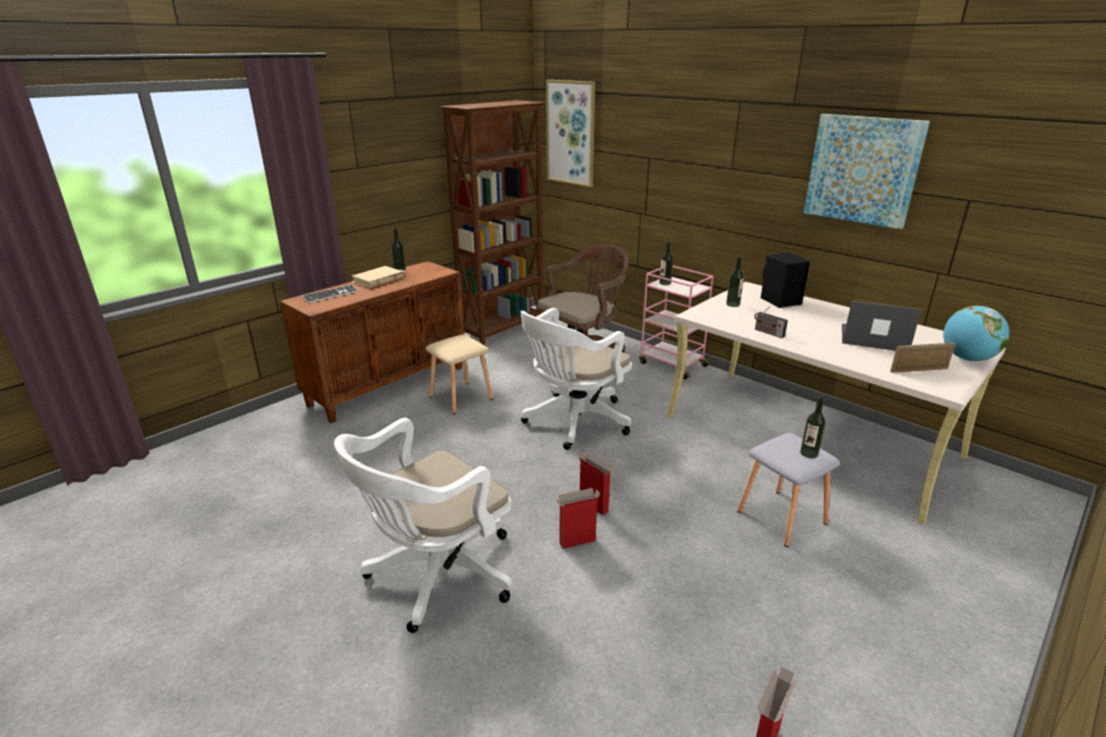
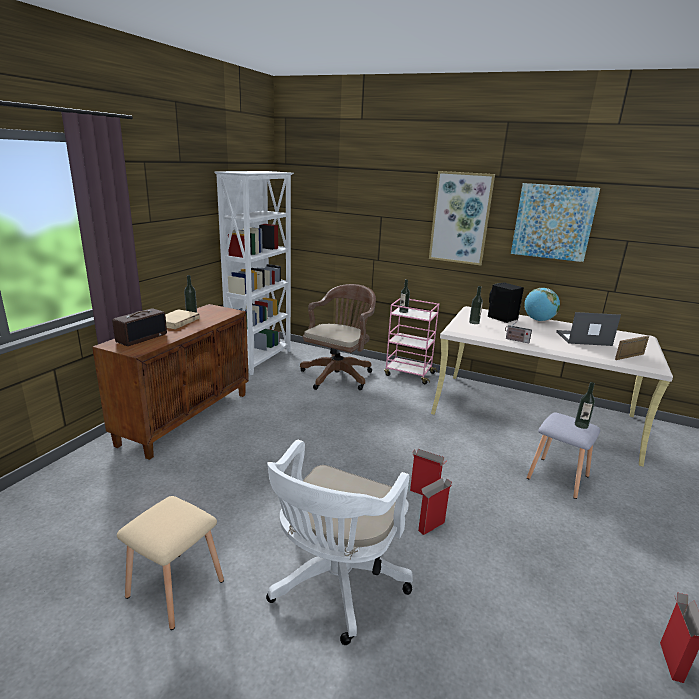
camera: 20 degrees left, 5 degrees down
keyboard [302,285,358,303] -> radio [112,308,167,346]
beige stool [426,335,493,414] -> beige stool moved to [117,496,224,630]
brown bookcase [440,100,546,346] -> white bookcase [214,171,294,375]
white office chair [520,308,632,450] -> none
picture [546,80,595,187] -> picture moved to [429,171,495,266]
globe [943,306,1009,361] -> globe moved to [524,288,560,321]

